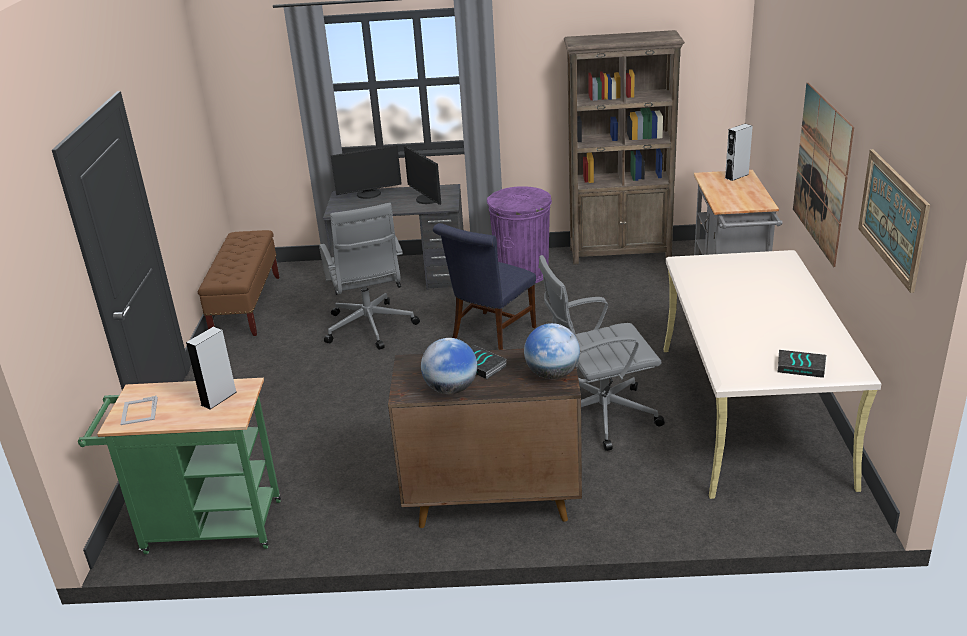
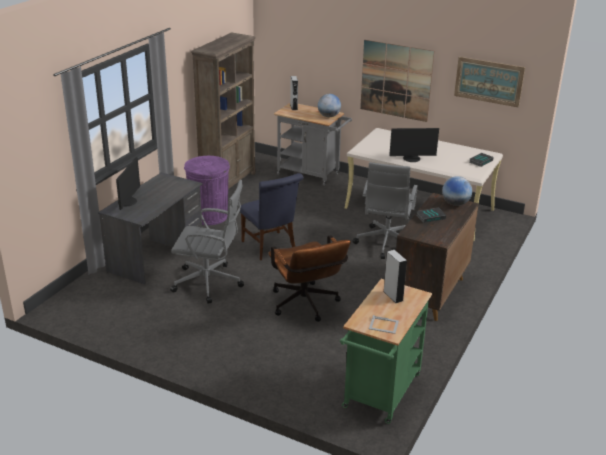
camera: 65 degrees left, 0 degrees up
brown bench [198,230,279,336] -> none
monitor [404,145,441,205] -> monitor moved to [389,128,439,162]
globe [421,338,477,394] -> globe moved to [318,94,341,117]
none -> brown office chair [269,235,351,322]

